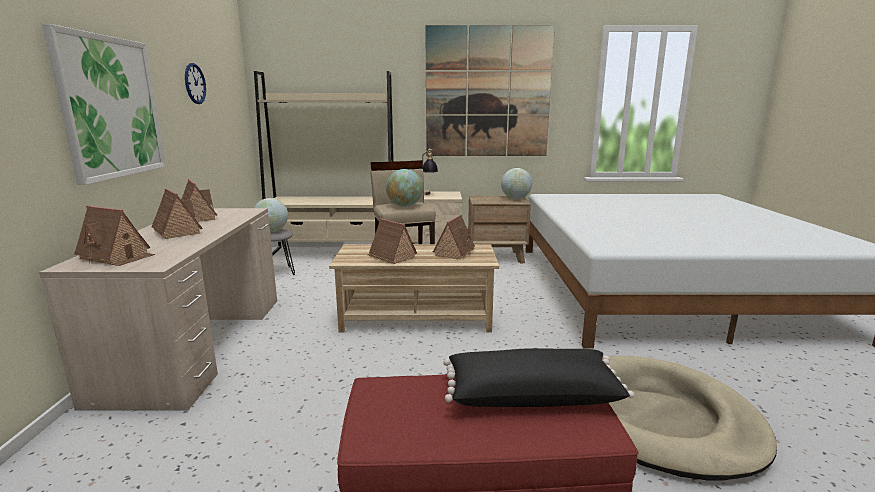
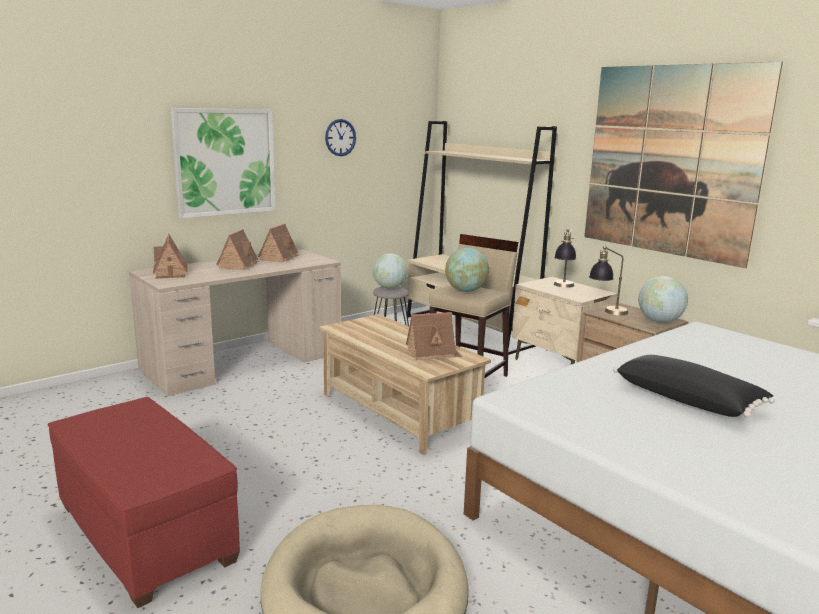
camera: 50 degrees right, 0 degrees up
toy house [367,219,417,264] -> none
black pillow [443,348,635,407] -> black pillow moved to [613,355,775,417]
none -> table lamp [589,246,628,315]

